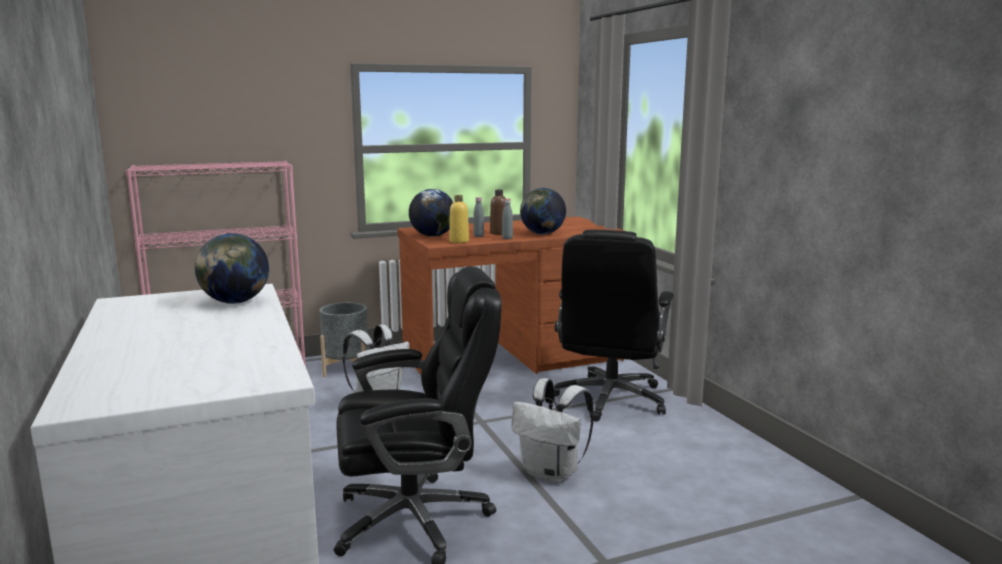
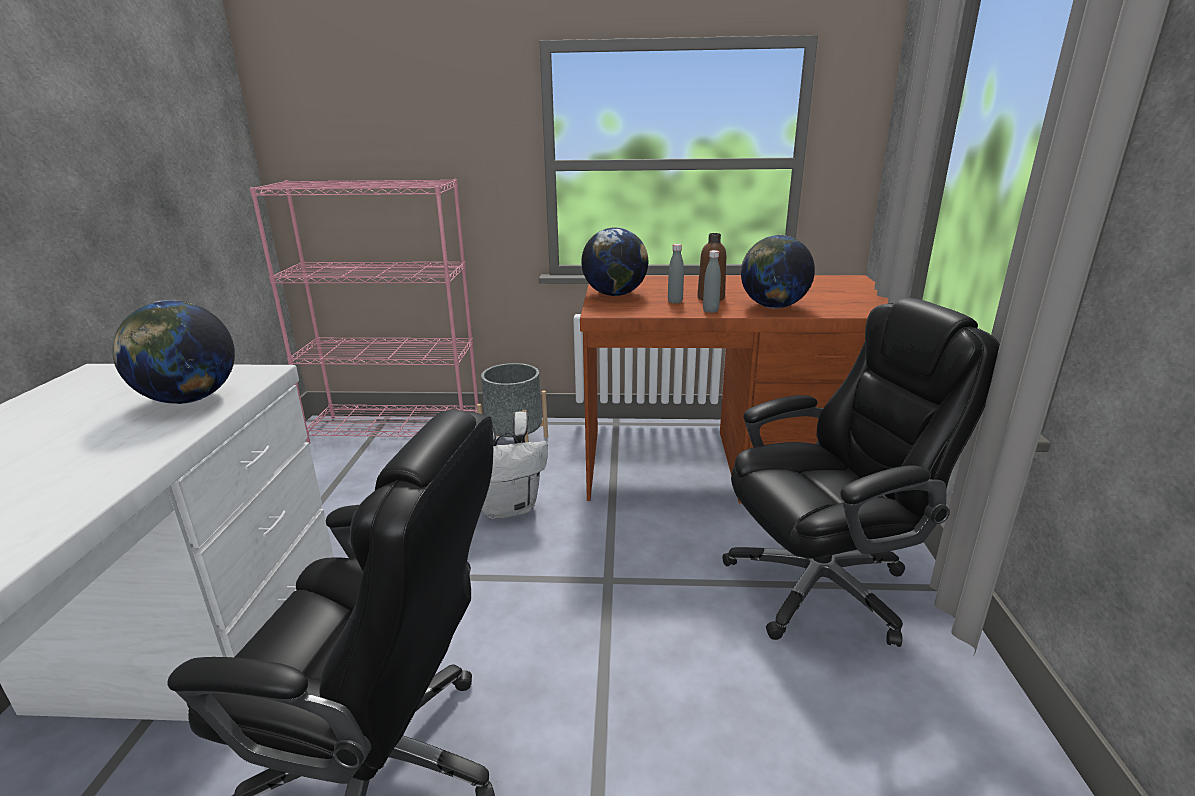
camera: 25 degrees right, 10 degrees up
yellow bottle [449,195,469,243] -> none
white backpack [511,378,594,483] -> none
black office chair [554,230,674,422] -> black office chair turned 150 degrees counterclockwise [722,298,1000,647]

